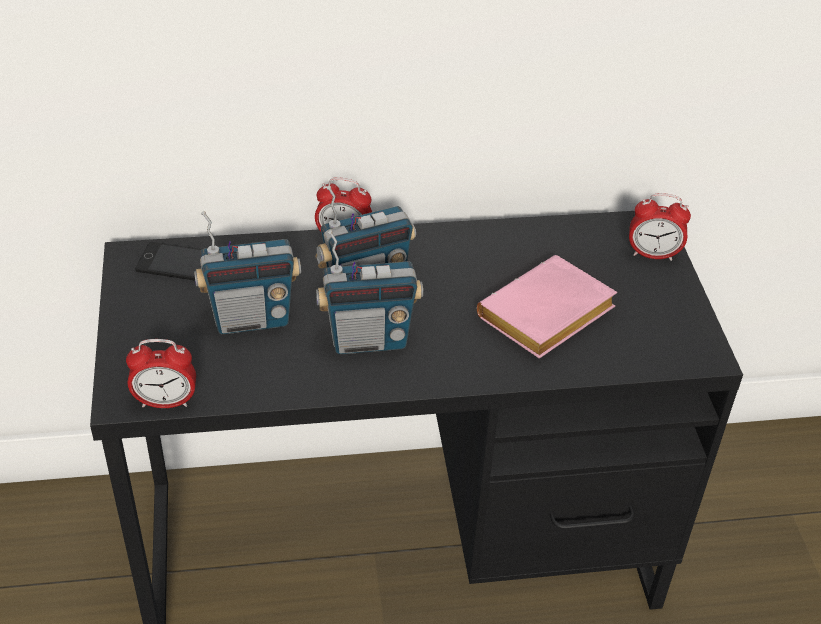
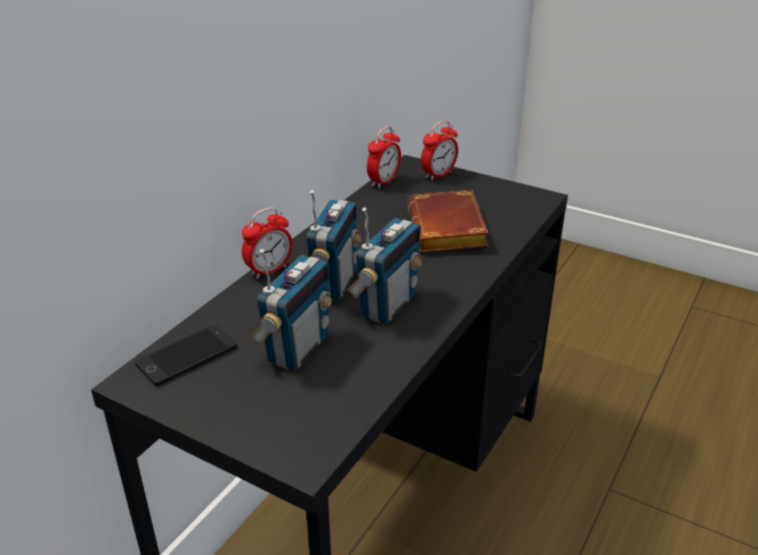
camera: 50 degrees left, 10 degrees down
alarm clock [126,339,196,408] -> alarm clock moved to [367,126,401,188]
pink book [477,255,617,359] -> brown book [407,190,488,253]

